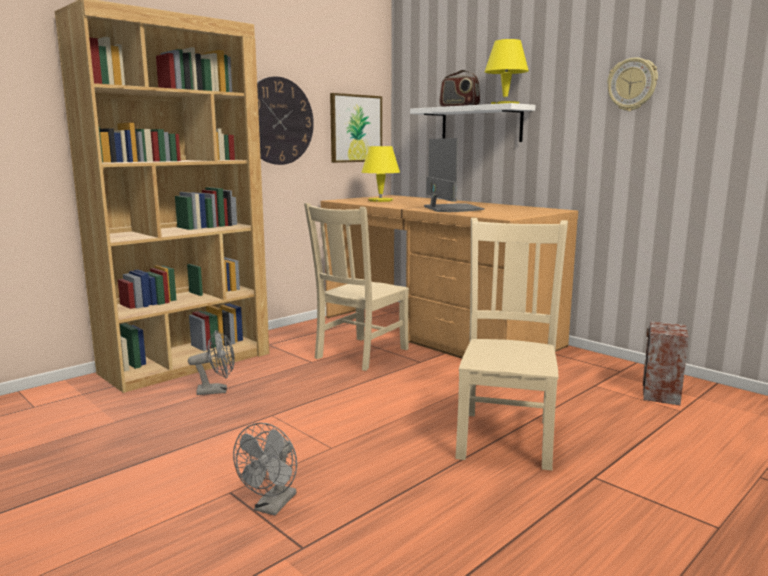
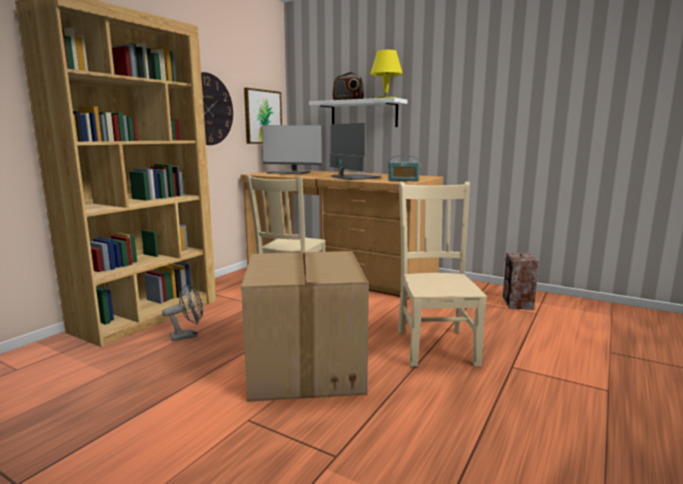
camera: 15 degrees left, 0 degrees up
grey fan [233,423,297,516] -> none
yellow table lamp [362,146,400,202] -> monitor [262,125,323,174]
wall clock [607,57,658,111] -> none
none -> cardboard box [241,251,369,402]
none -> radio [388,155,420,181]

